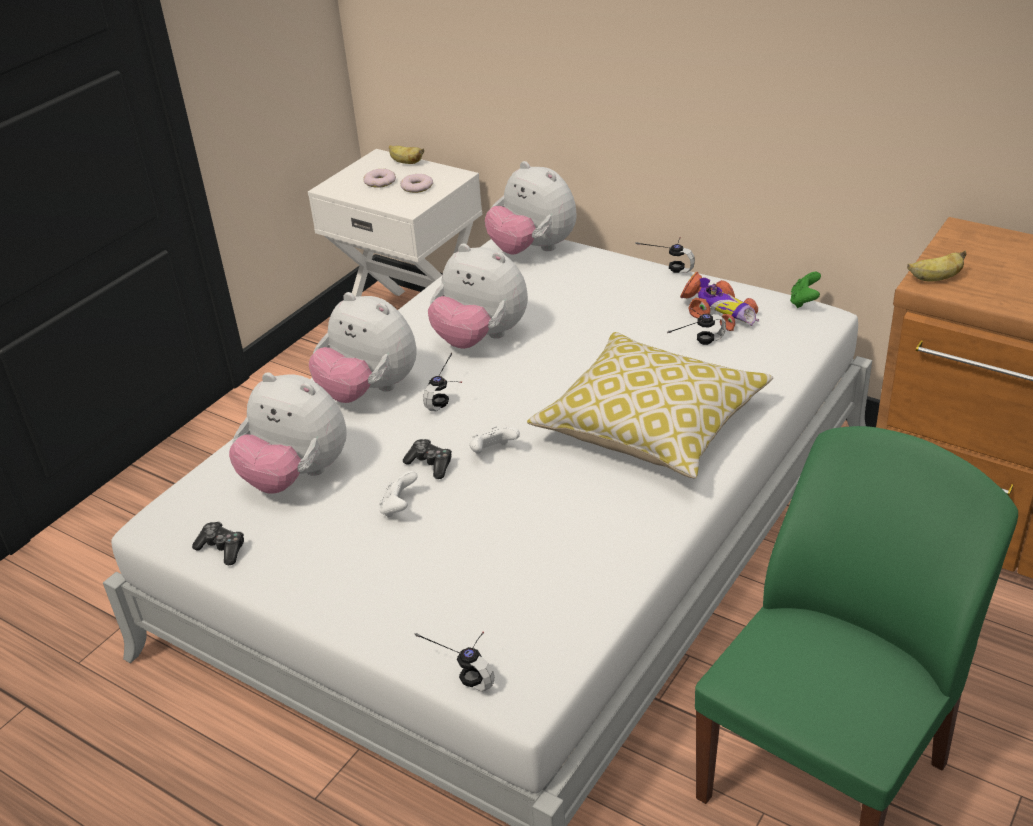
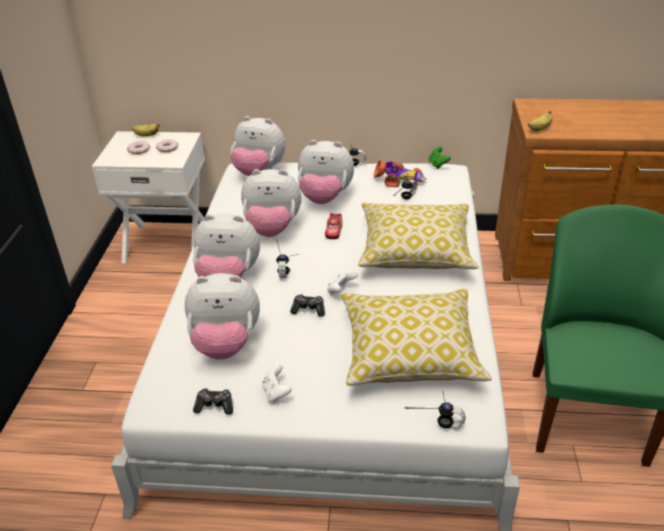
camera: 30 degrees left, 0 degrees up
white game controller [379,471,418,518] -> white game controller moved to [262,364,292,403]
none -> plush toy [298,140,354,204]
none -> toy car [325,213,343,239]
none -> pillow [341,289,492,386]

